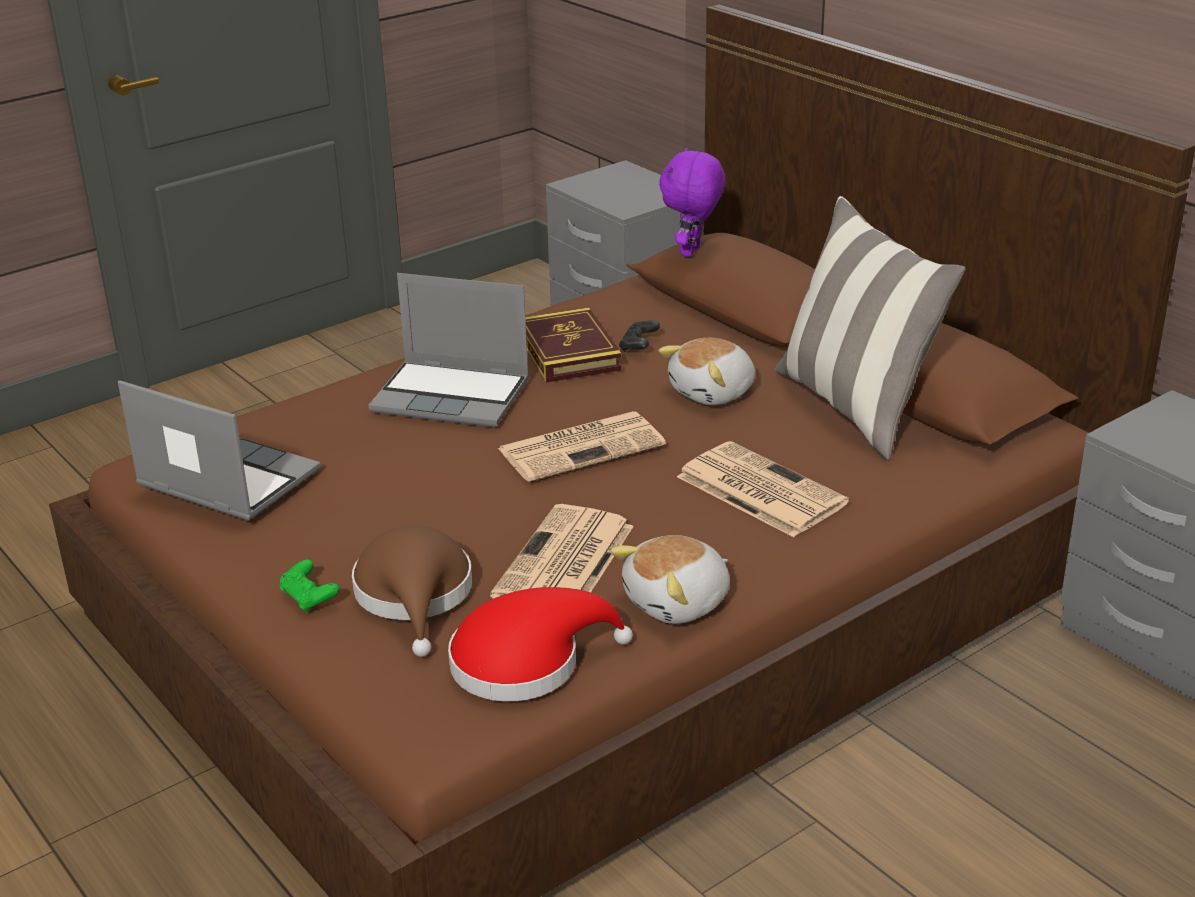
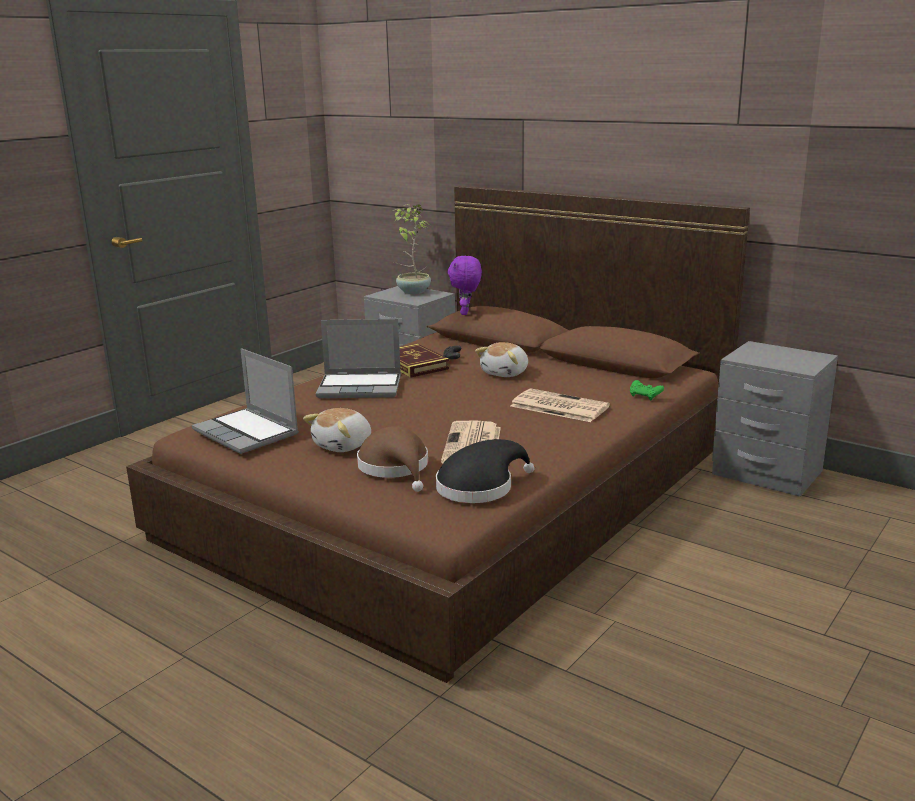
camera: 15 degrees left, 10 degrees down
laptop [118,380,321,521] -> laptop turned 150 degrees counterclockwise [192,348,299,454]
green game controller [280,560,340,612] -> green game controller moved to [630,380,664,400]
red hat [448,587,633,701] -> black hat [436,439,535,503]
newspaper [498,411,666,482] -> none
plush toy [610,535,730,624] -> plush toy moved to [303,408,371,452]
pillow [775,196,965,461] -> none
none -> potted plant [393,204,431,294]

